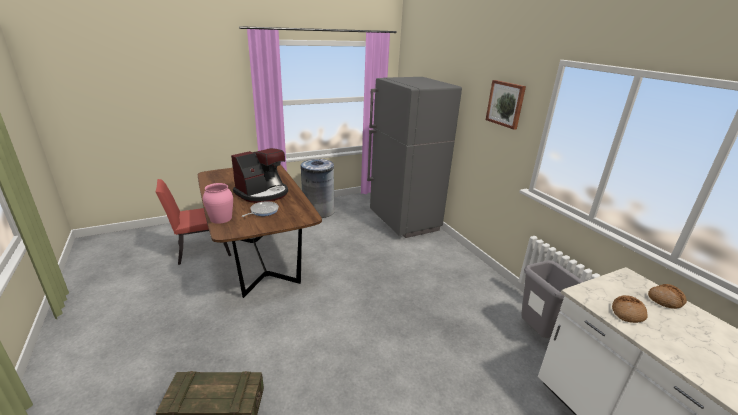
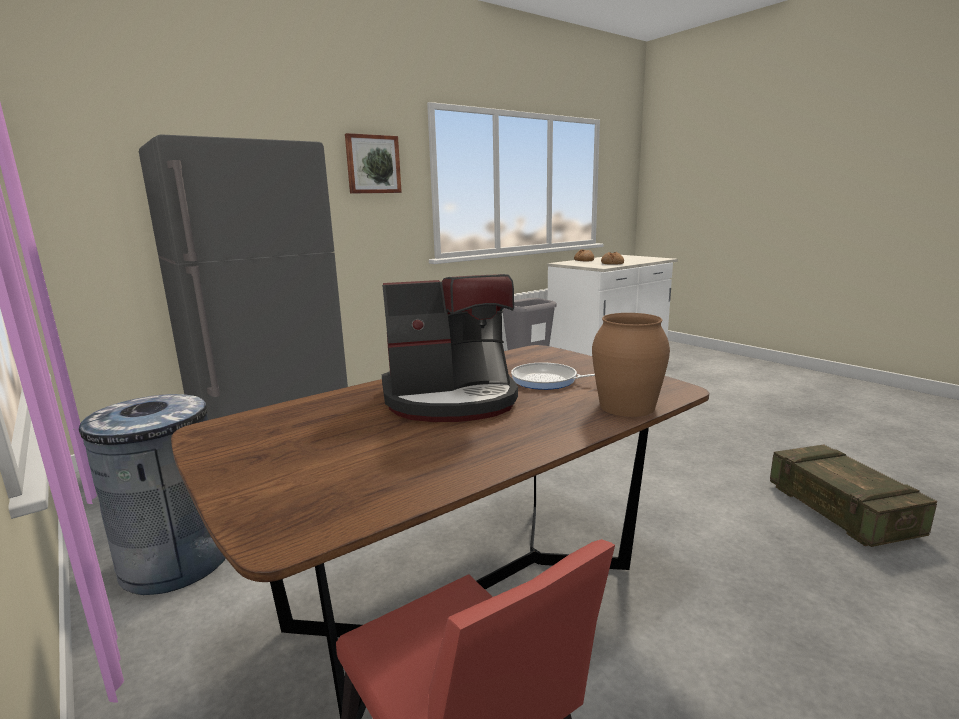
camera: 100 degrees left, 10 degrees down
pink vase [203,183,233,224] -> brown vase [592,313,670,417]
coffee machine [231,148,288,203] -> coffee machine turned 135 degrees clockwise [382,274,518,422]

